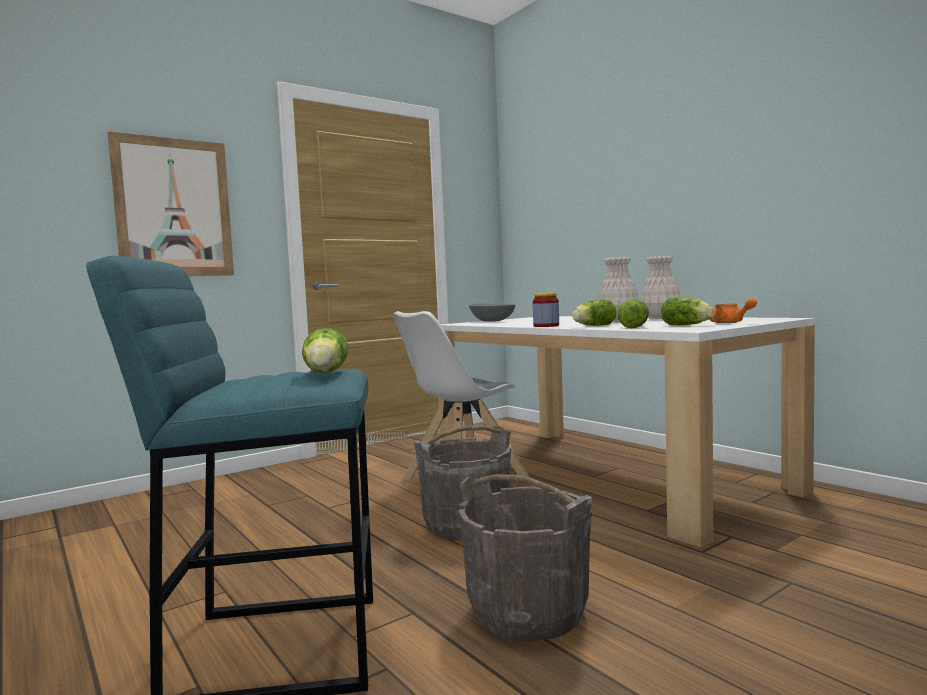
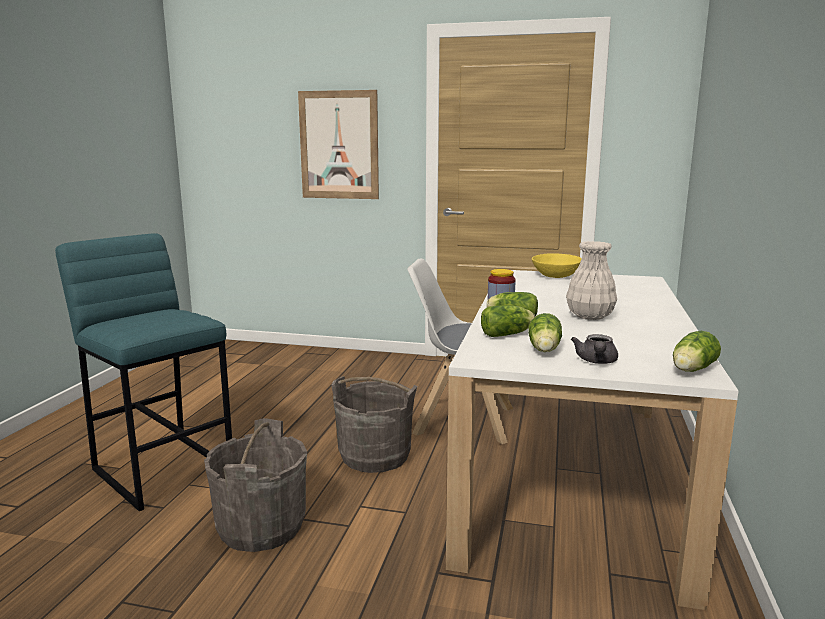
camera: 50 degrees right, 10 degrees up
lettuce [302,328,348,373] -> lettuce moved to [673,331,721,372]
grey bowl [469,303,516,322] -> yellow bowl [532,253,582,278]
white vase [640,256,681,319] -> none
orange teapot [710,298,757,323] -> grey teapot [571,334,618,364]

